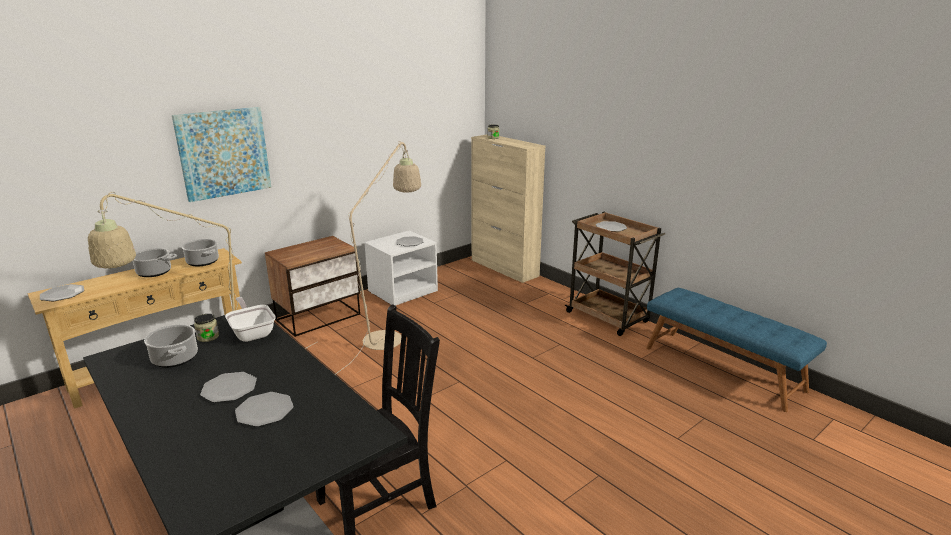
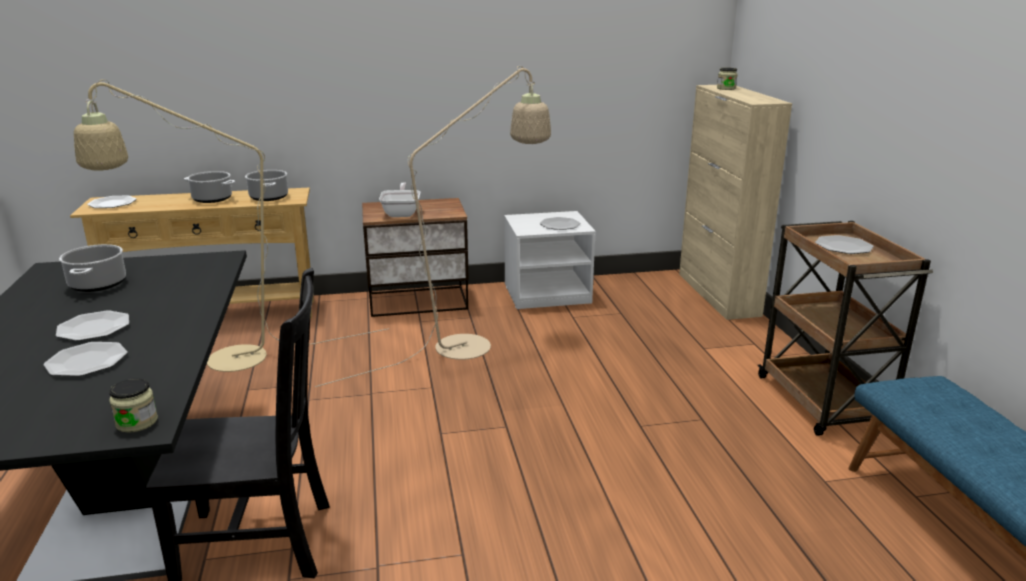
camera: 30 degrees right, 0 degrees up
picture [172,107,271,202] -> none
jar [194,314,219,342] -> jar moved to [109,378,158,433]
frying pan [225,297,276,342] -> frying pan moved to [379,182,420,217]

